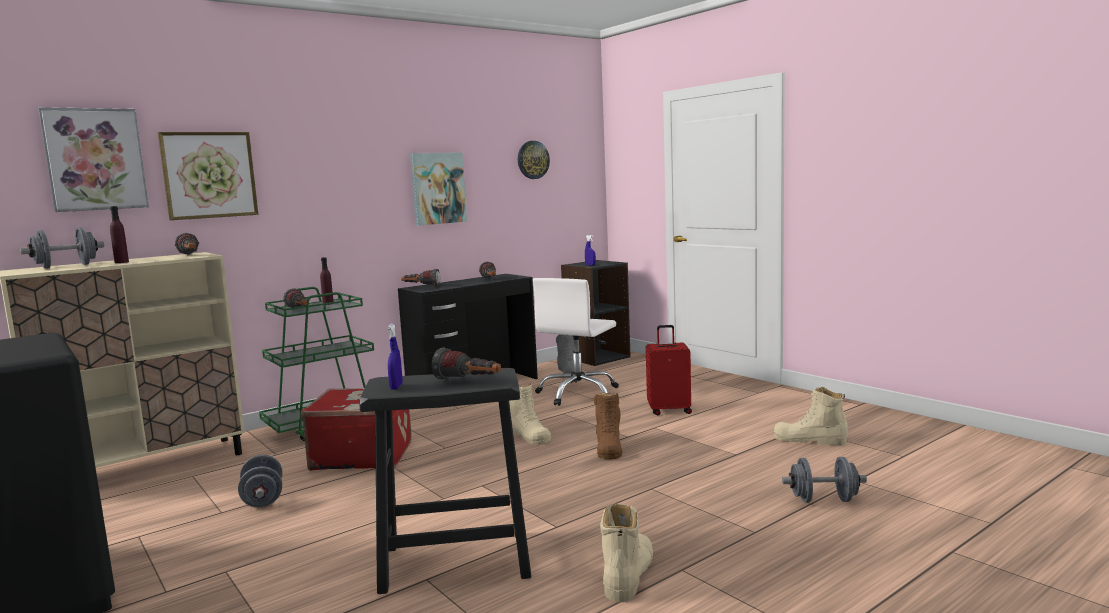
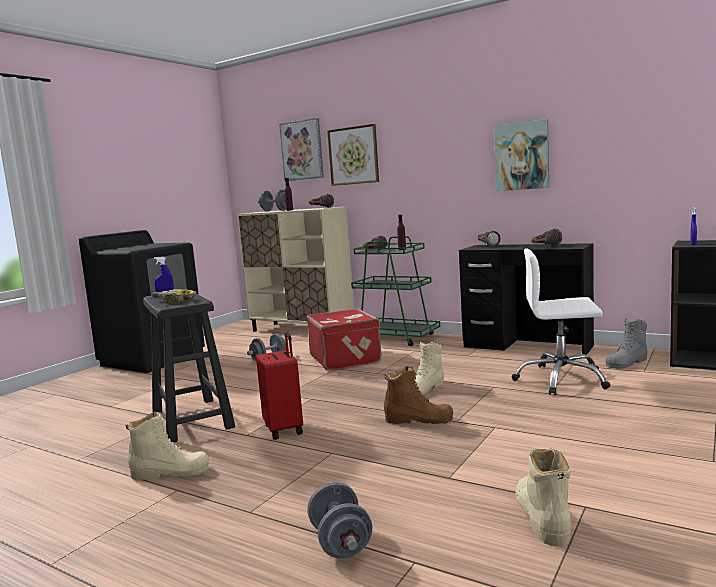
camera: 70 degrees right, 0 degrees up
flashlight [432,348,501,380] -> power drill [150,289,196,304]
wall clock [518,141,550,179] -> none
brown boot [594,392,623,460] -> brown boot turned 150 degrees counterclockwise [384,366,453,424]
red suitcase [646,325,692,415] -> red suitcase moved to [256,332,303,440]

